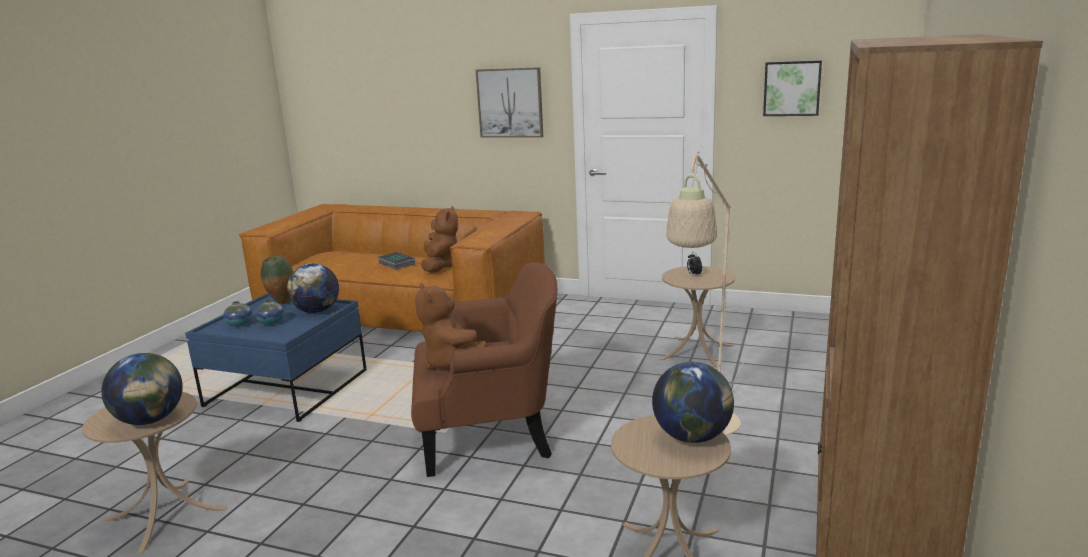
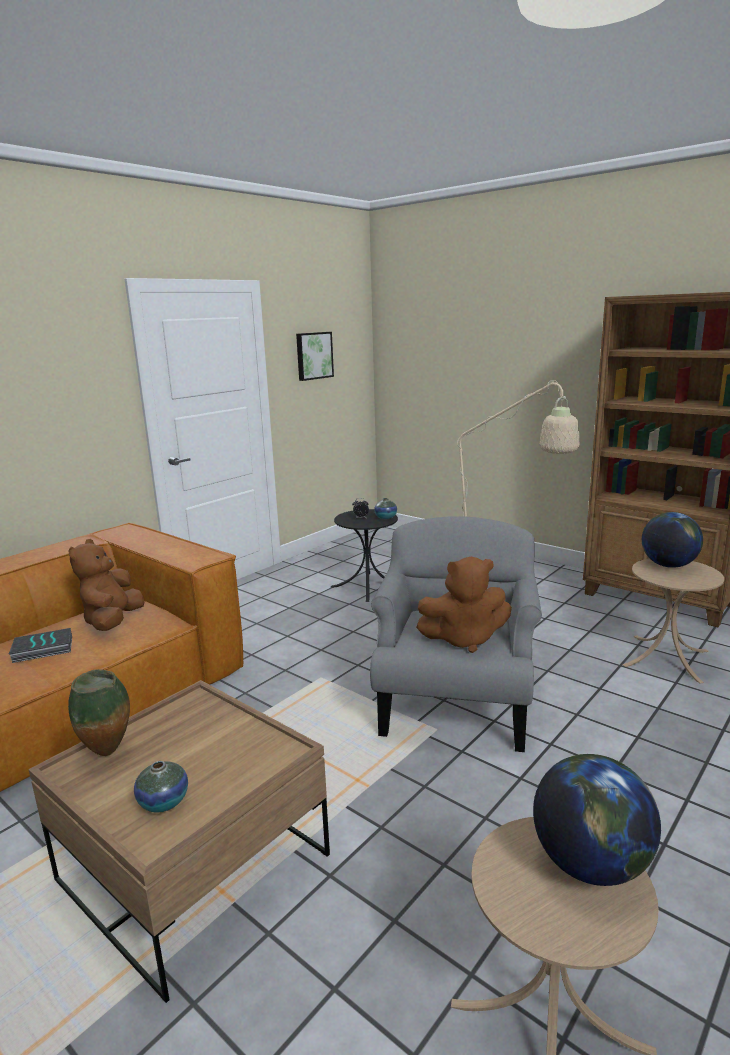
camera: 70 degrees left, 0 degrees up
blue coffee table [185,293,367,422] -> brown coffee table [28,680,330,1003]
vase [256,300,285,325] -> vase moved to [374,498,397,519]
globe [287,263,339,313] -> none
brown armchair [411,262,558,477] -> grey armchair [370,516,542,752]
brown plush toy [421,206,458,273] -> brown plush toy turned 105 degrees counterclockwise [69,539,145,631]
picture [476,67,543,138] -> none
beige side table [658,266,735,368] -> black side table [331,509,398,602]

